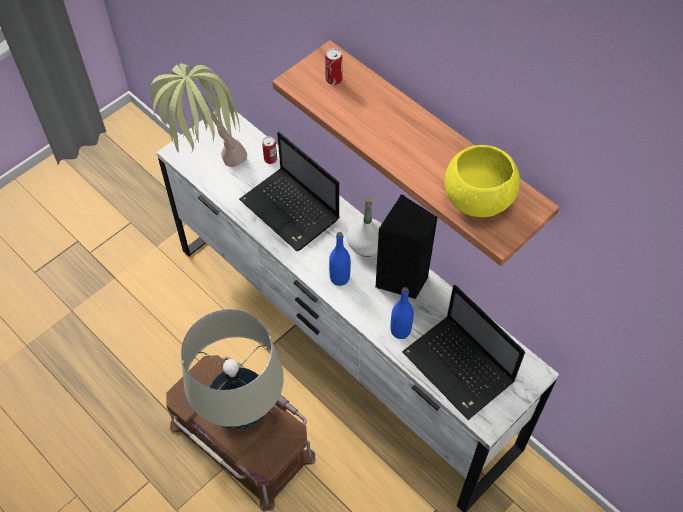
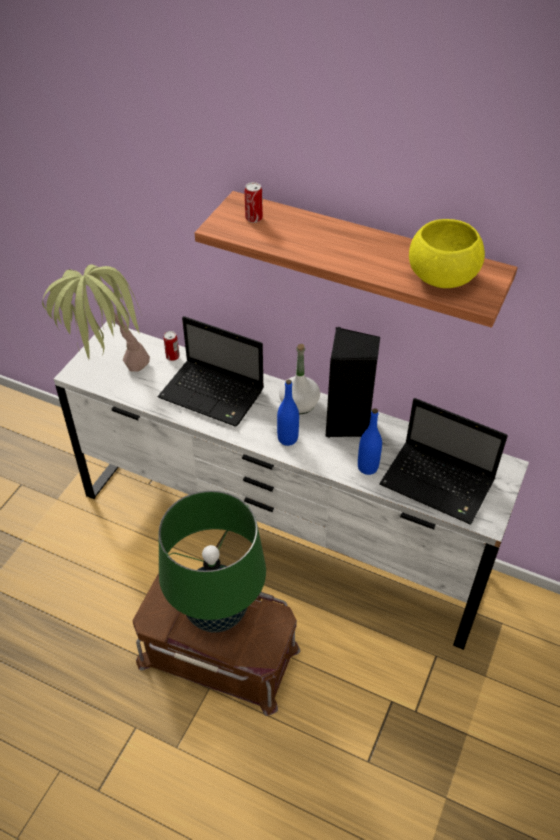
camera: 20 degrees left, 10 degrees down
beige table lamp [181,309,284,430] -> green table lamp [159,490,266,633]

